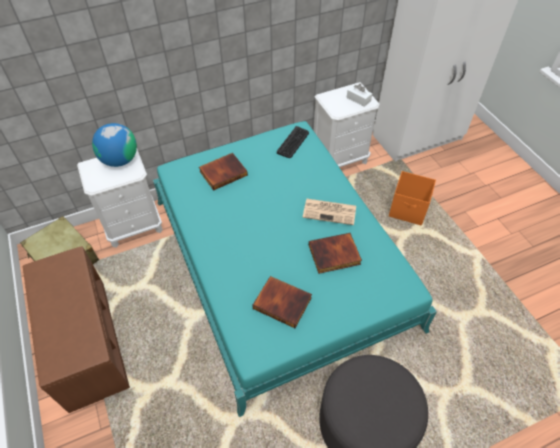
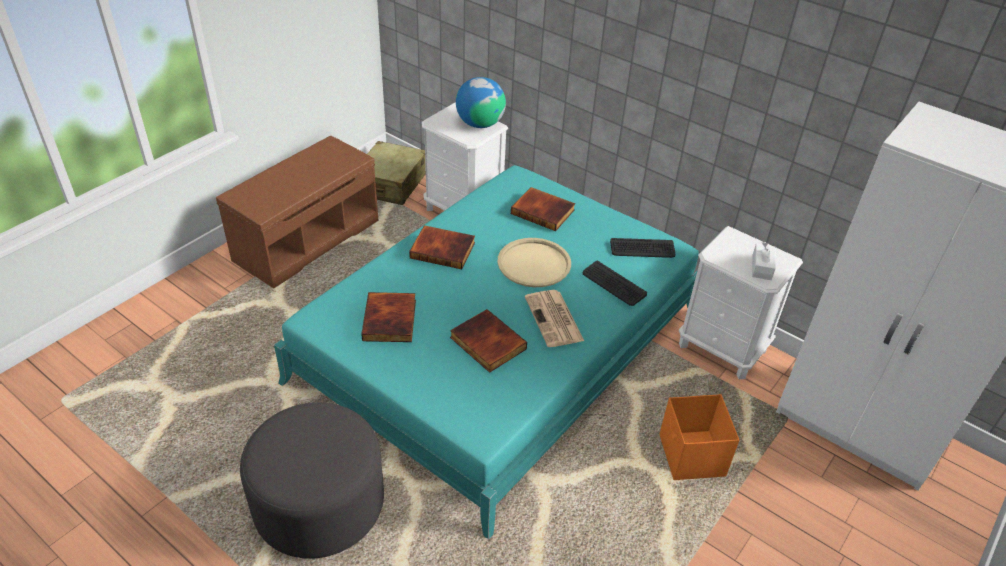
camera: 60 degrees right, 10 degrees down
none -> book [409,225,475,269]
none -> beige tray [498,238,571,287]
none -> keyboard [582,261,647,306]

